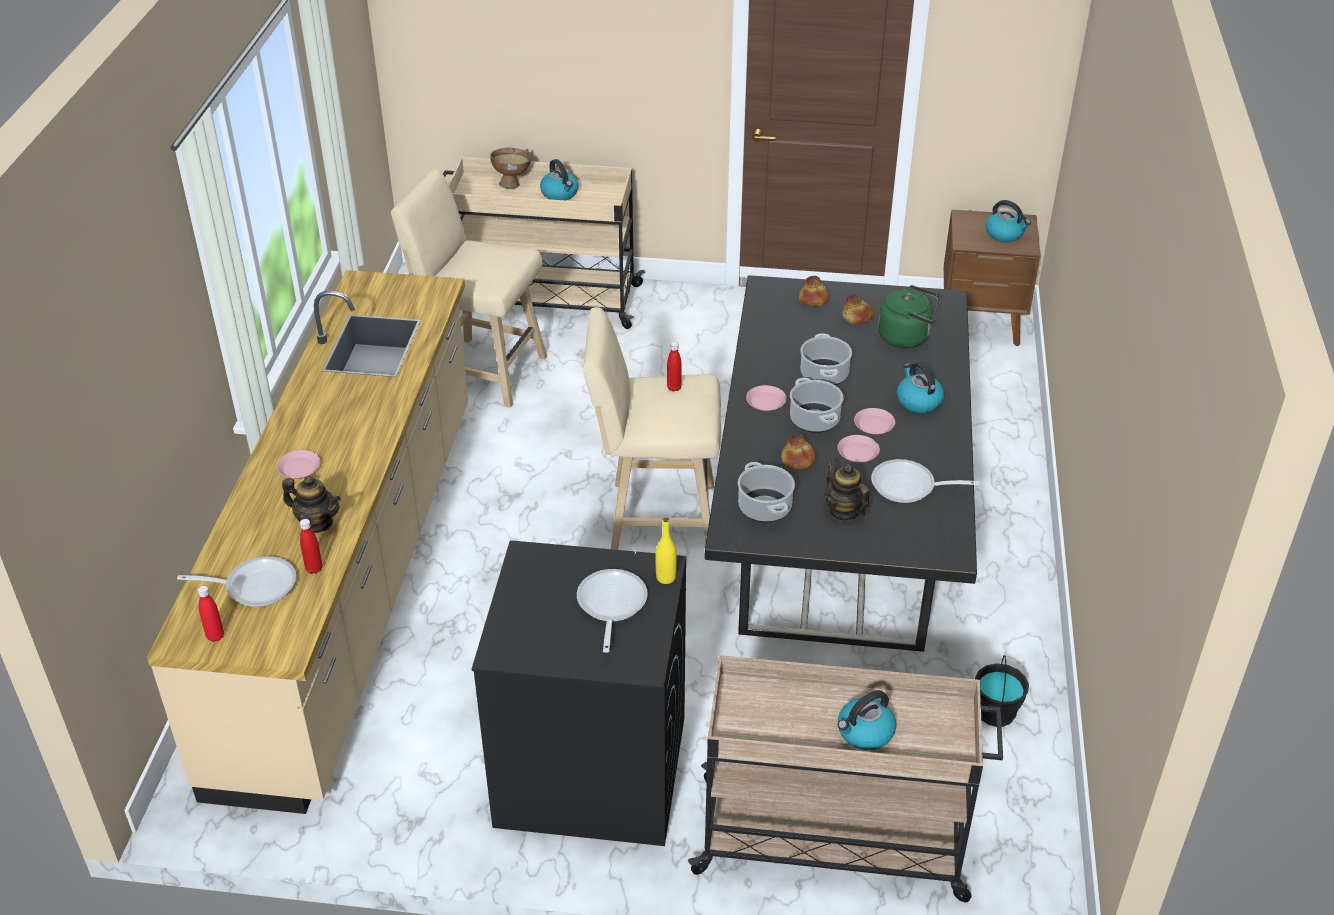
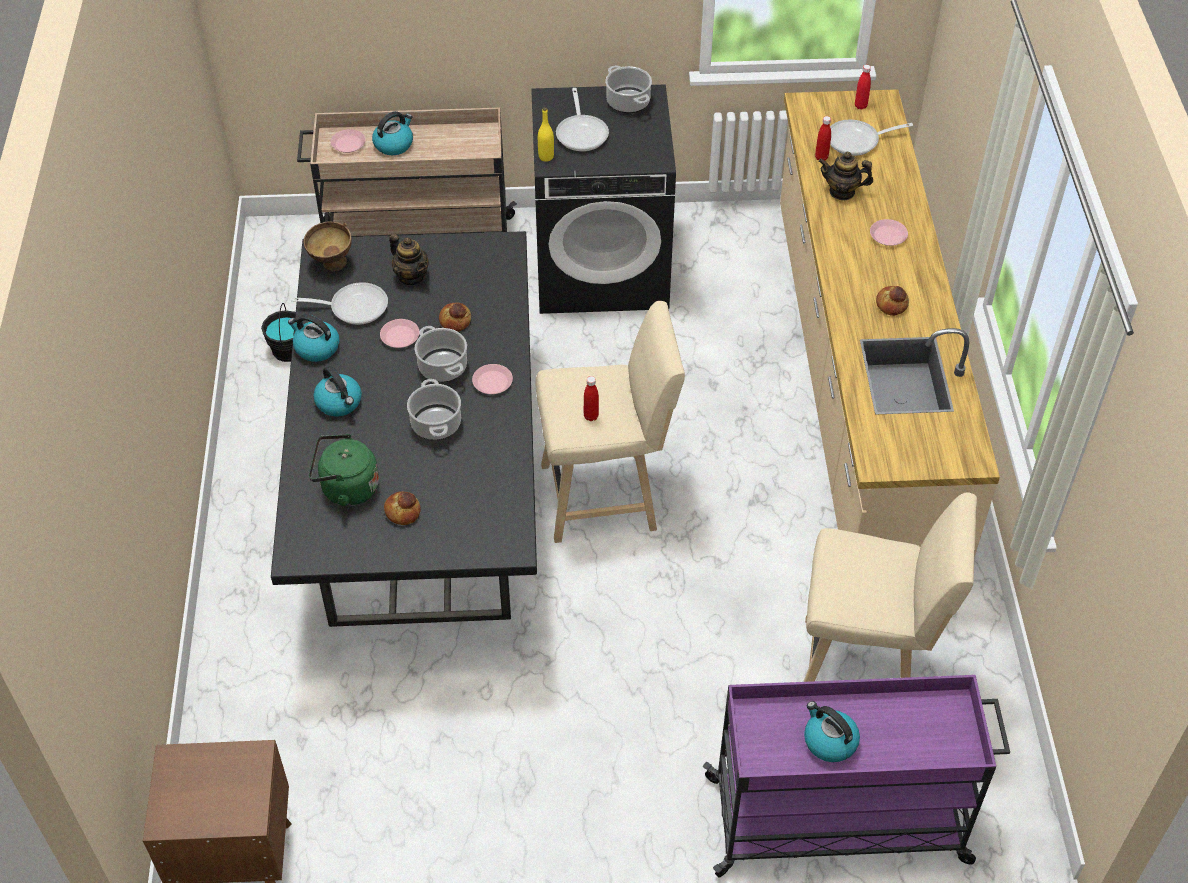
camera: 170 degrees right, 10 degrees up
beige cart [443,157,645,329] -> purple cart [703,675,1010,878]
brown bowl [490,148,531,189] -> brown bowl moved to [303,222,352,272]
cooking pot [738,462,795,522] -> cooking pot moved to [605,65,652,113]
bread [799,276,830,306] -> bread moved to [876,286,909,316]
pink plate [854,408,895,435] -> pink plate moved to [331,129,366,153]
kettle [986,200,1031,242] -> kettle moved to [288,314,339,362]

